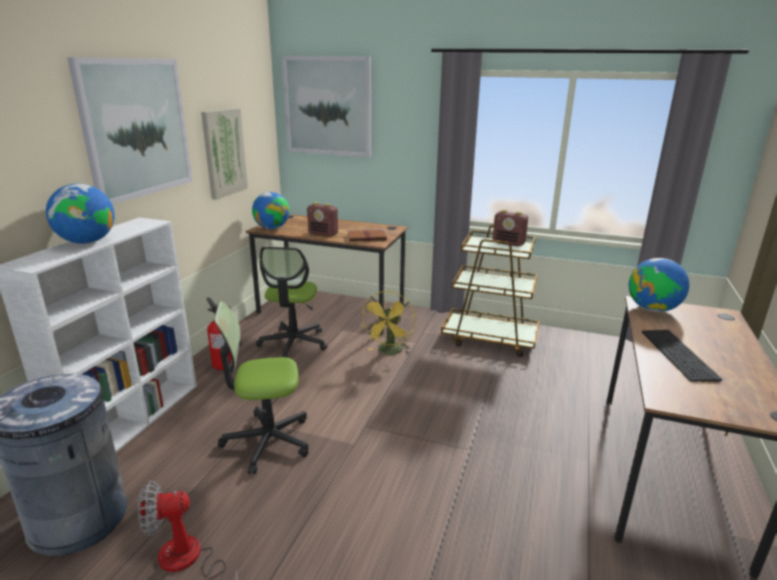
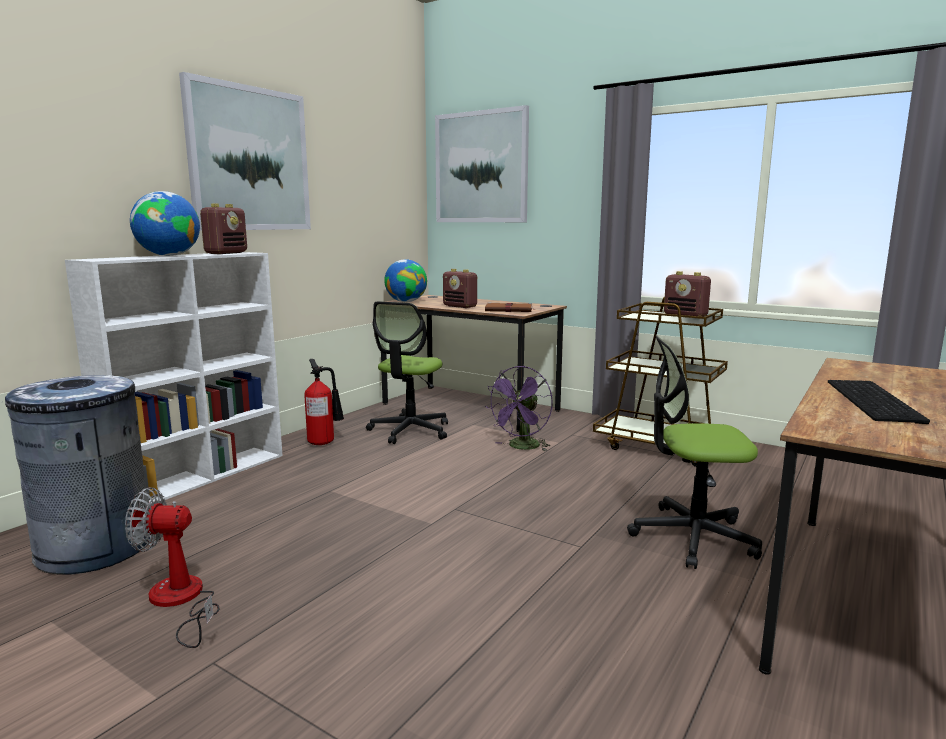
camera: 15 degrees right, 10 degrees down
picture [201,108,248,200] -> none
office chair [214,301,308,475] -> office chair moved to [627,335,762,569]
yellow fan [360,291,416,354] -> purple fan [485,366,553,451]
globe [629,258,689,312] -> none
none -> radio [200,204,247,254]

